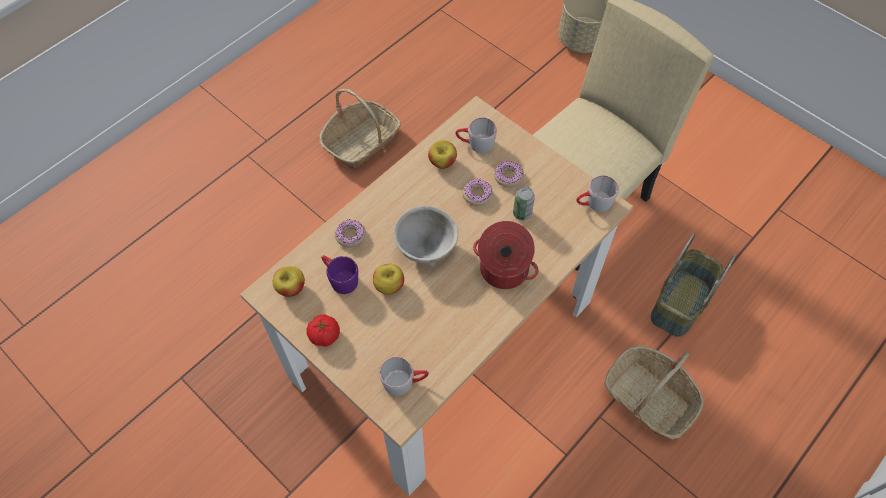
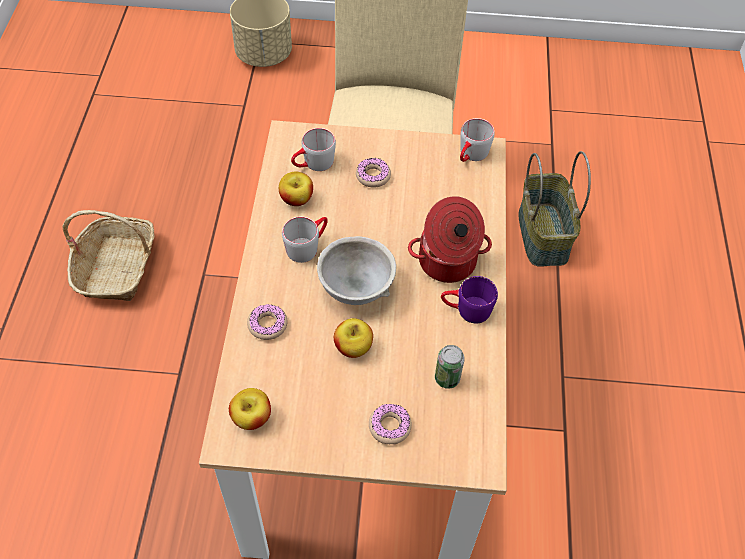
camera: 40 degrees left, 5 degrees down
tomato [306,314,340,347] -> none
purple mug [321,255,358,294] -> purple mug moved to [441,276,498,323]
grey mug [379,357,429,396] -> grey mug moved to [282,217,328,263]
donut [462,179,493,206] -> donut moved to [369,404,412,444]
can [513,187,535,220] -> can moved to [435,345,465,389]
basket [604,346,704,439] -> none

